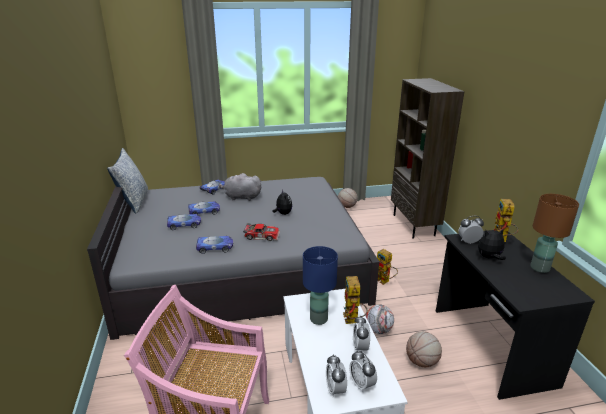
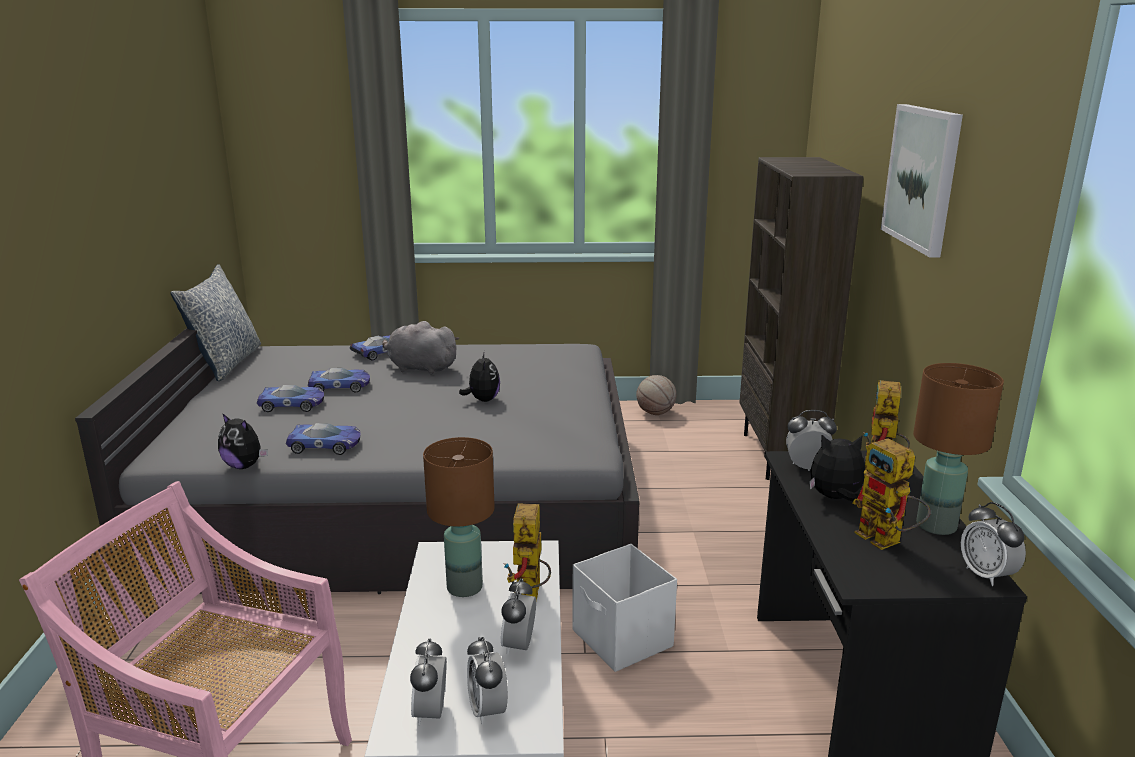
camera: 10 degrees right, 5 degrees down
toy car [243,223,280,241] -> none
blue table lamp [303,246,338,325] -> brown table lamp [423,437,495,597]
football [365,304,394,334] -> white storage box [572,544,677,672]
toy robot [377,249,398,285] -> toy robot moved to [853,438,931,550]
basketball [406,331,442,368] -> none
none -> plush toy [218,413,268,469]
none -> picture [881,104,963,258]
none -> alarm clock [961,502,1026,586]

